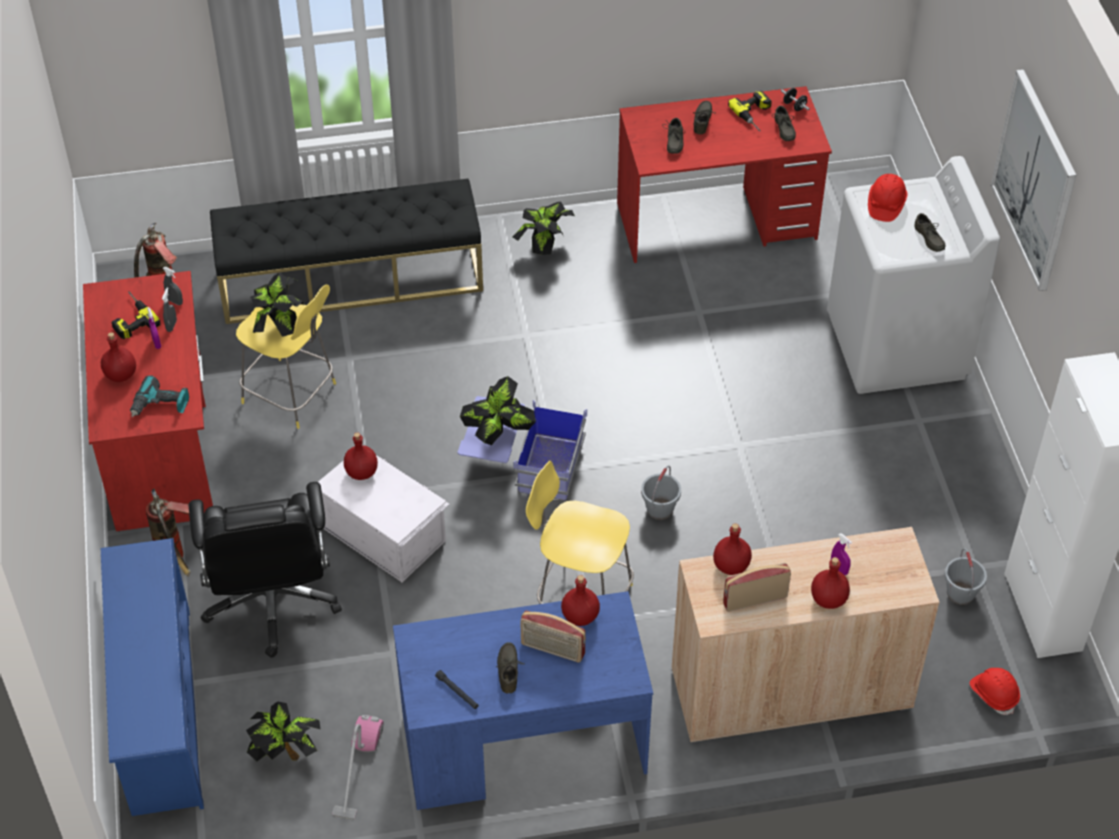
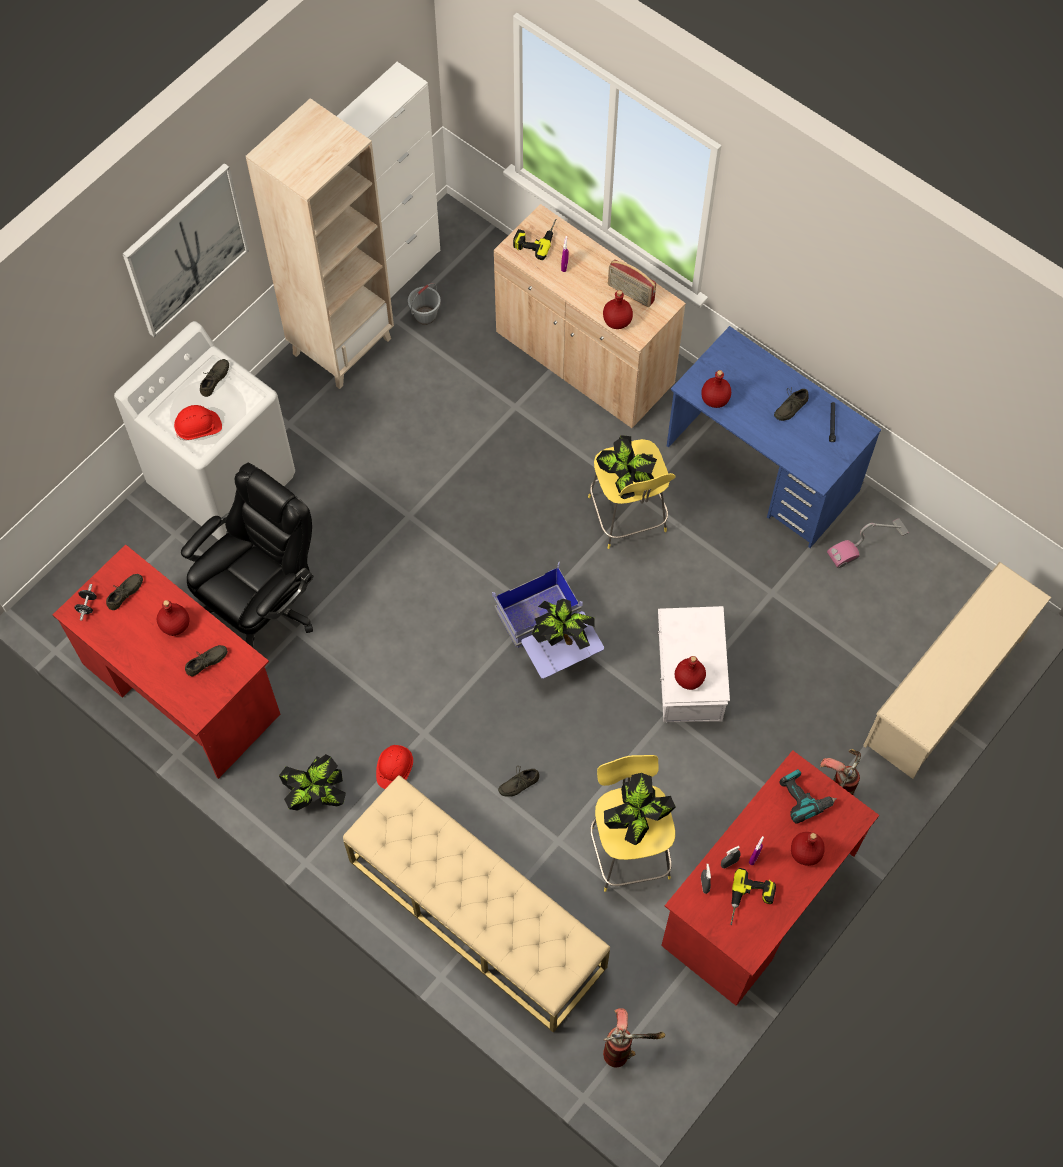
camera: 130 degrees left, 15 degrees up
blue shoe rack [101,538,204,816] -> beige shoe rack [863,562,1051,779]
black office chair [188,482,342,658] -> black office chair moved to [181,463,313,647]
black bench [210,179,483,324] -> beige bench [343,775,610,1033]
potted plant [246,701,321,761] -> potted plant moved to [596,435,657,499]
radio [520,610,586,663] -> none
grey bucket [641,466,681,520] -> none
grey shoe [693,101,716,134] -> grey shoe moved to [498,766,539,797]
power drill [728,91,772,132] -> power drill moved to [513,219,557,260]
red bottle [811,557,850,609] -> red bottle moved to [157,600,190,636]
red hard hat [970,668,1020,715] -> red hard hat moved to [376,745,413,789]
none -> beige bookcase [246,98,394,389]

